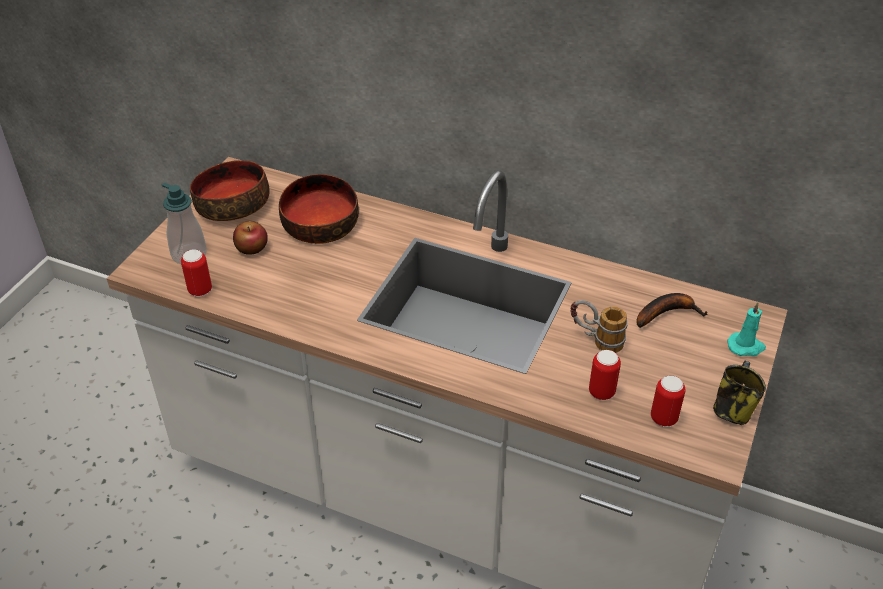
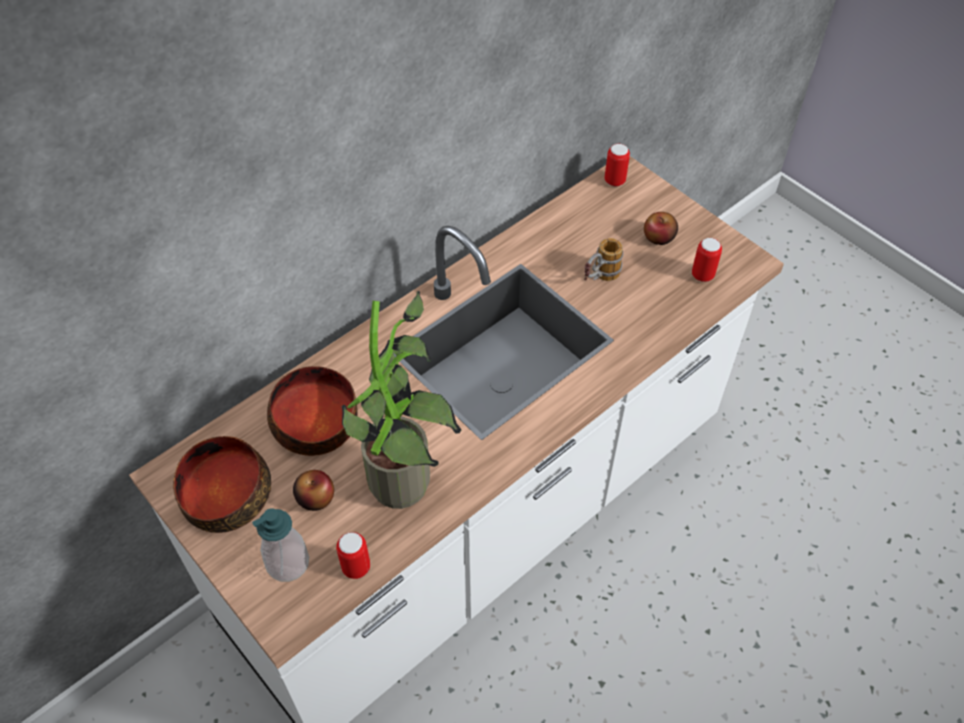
camera: 65 degrees left, 10 degrees up
can [589,350,621,400] -> can moved to [604,144,630,186]
banana [636,293,708,328] -> none
mug [713,360,766,425] -> none
turquoise candle [727,302,766,356] -> none
none -> potted plant [342,291,461,509]
none -> apple [644,212,678,245]

